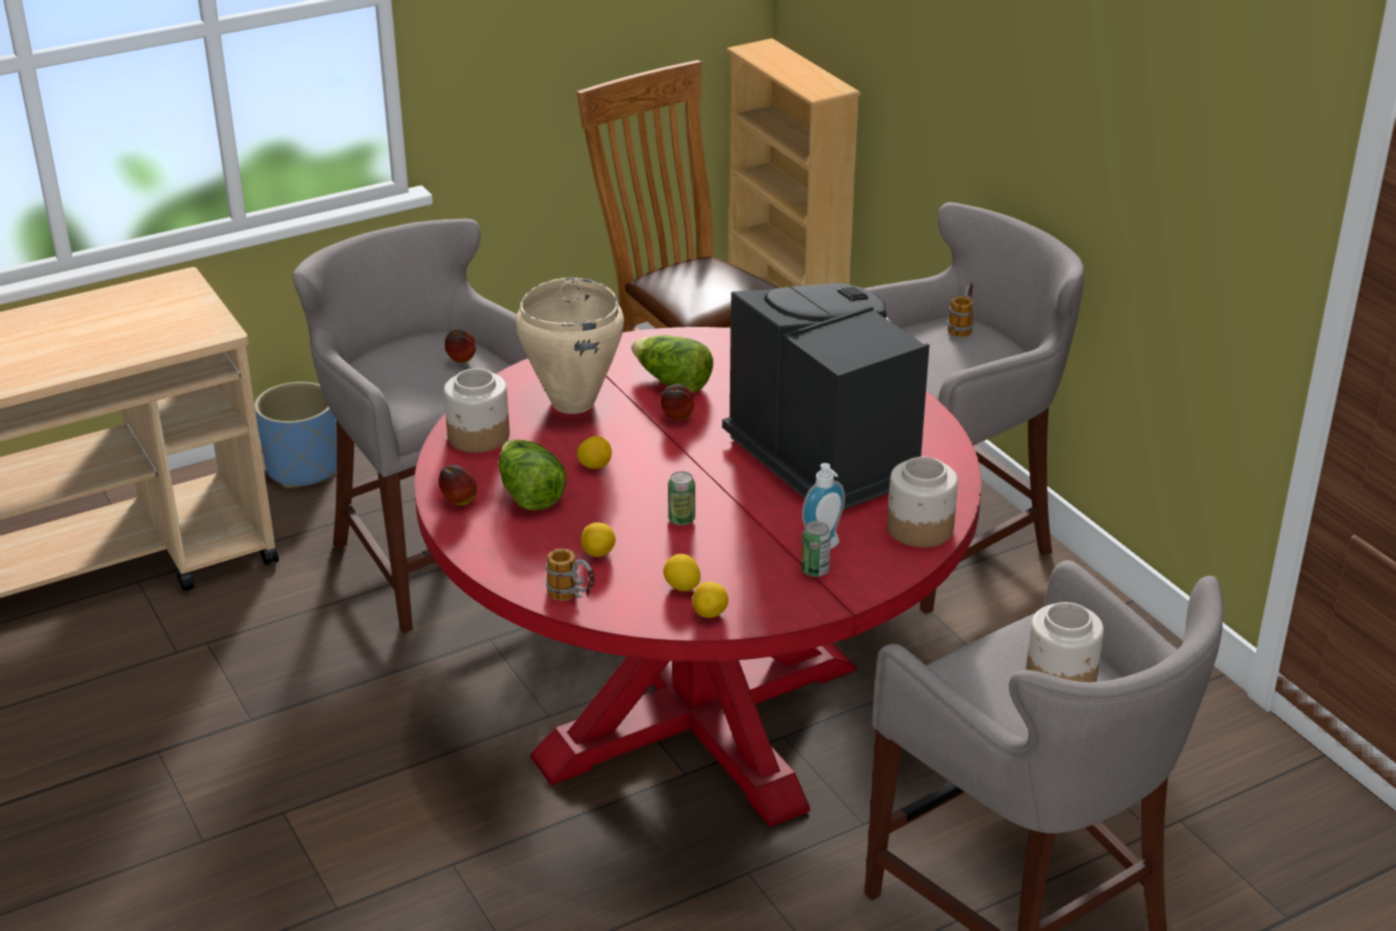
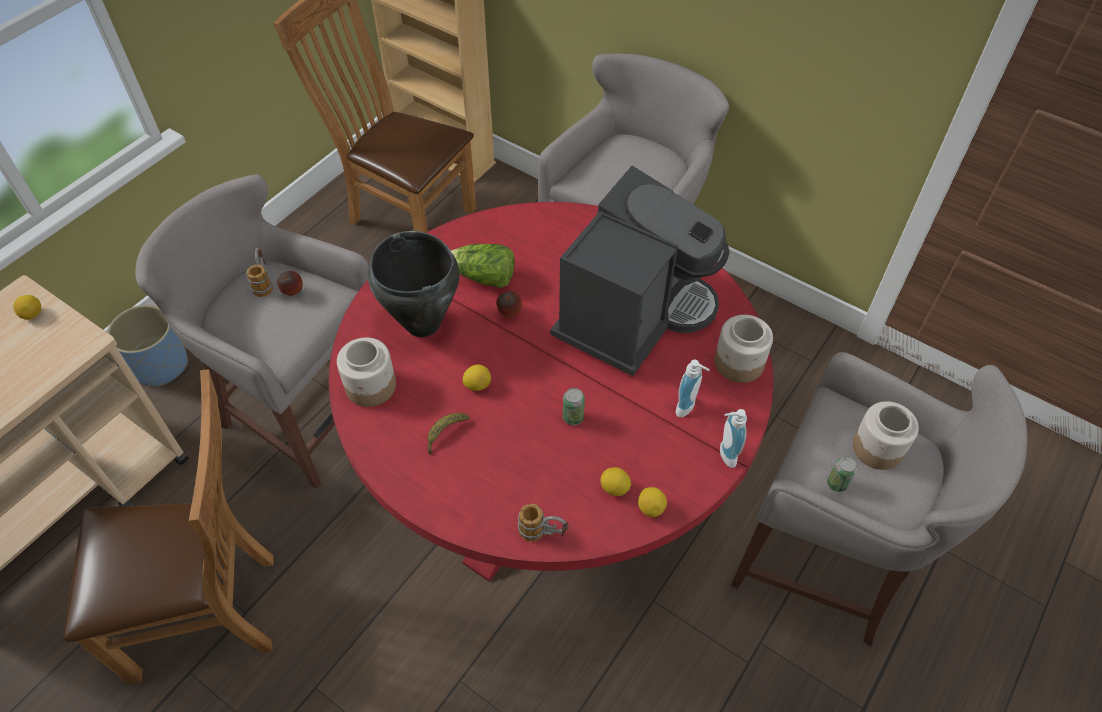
camera: 25 degrees left, 20 degrees up
apple [438,465,477,505] -> none
lettuce [498,439,567,510] -> banana [428,413,470,454]
beige cooking pot [516,277,624,414] -> black cooking pot [368,231,460,337]
lemon [581,522,615,557] -> lemon moved to [13,295,41,320]
coffee machine [722,283,929,510] -> coffee machine turned 90 degrees clockwise [550,166,729,376]
can [801,521,831,577] -> can moved to [827,456,857,492]
mug [947,281,974,337] -> mug moved to [246,247,273,297]
none -> brown chair [63,369,274,684]
none -> soap dispenser [720,409,747,468]

